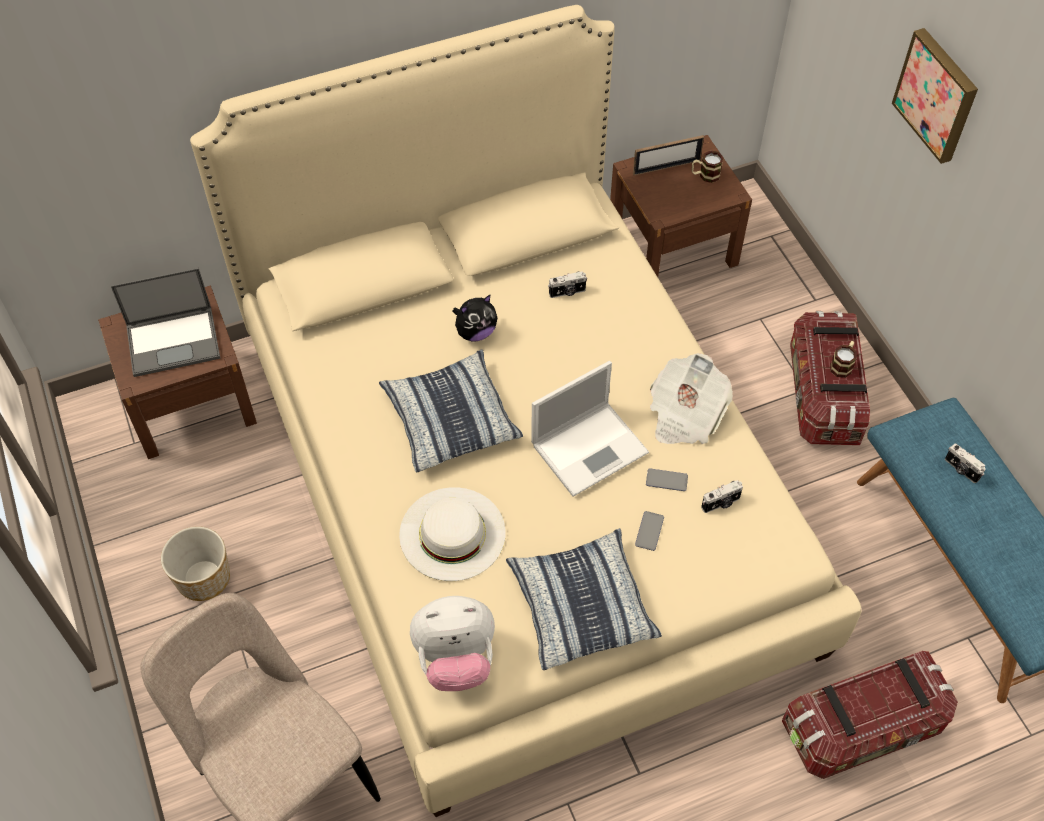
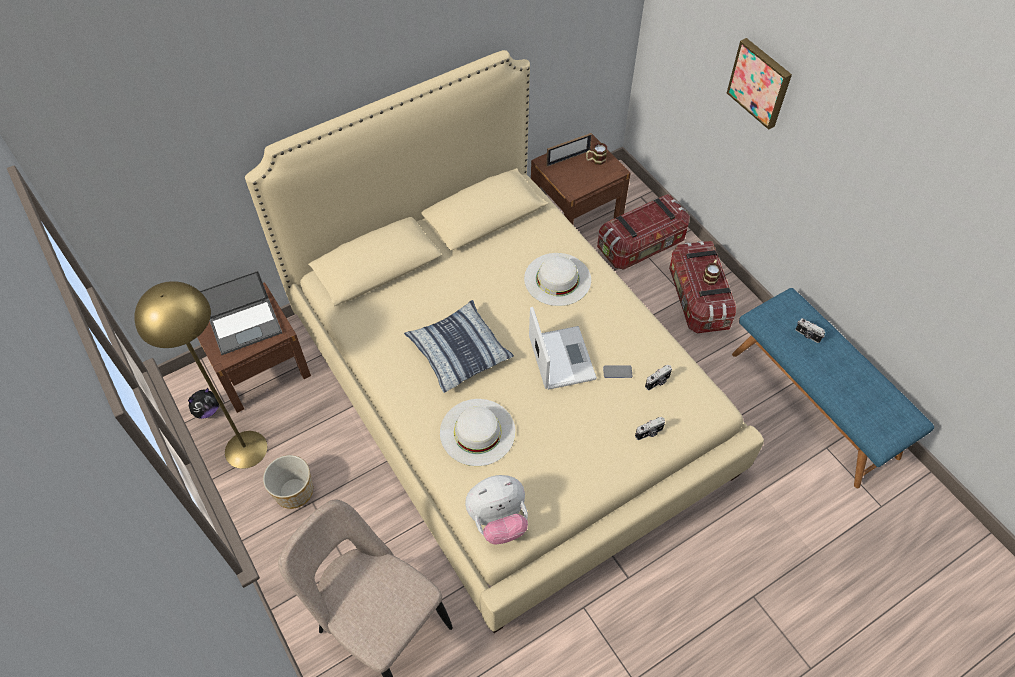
camera: 10 degrees left, 0 degrees up
plush toy [452,294,497,341] -> plush toy moved to [188,388,219,419]
pillow [506,528,662,670] -> none
laptop [531,361,649,497] -> laptop turned 60 degrees counterclockwise [529,307,597,390]
camera [548,271,587,298] -> camera moved to [635,417,665,440]
phone [635,511,664,551] -> none
newspaper [650,353,733,444] -> none
storage box [782,651,958,779] -> storage box moved to [597,194,690,270]
none -> yellow floor lamp [134,281,267,469]
none -> white hat [524,253,591,306]

